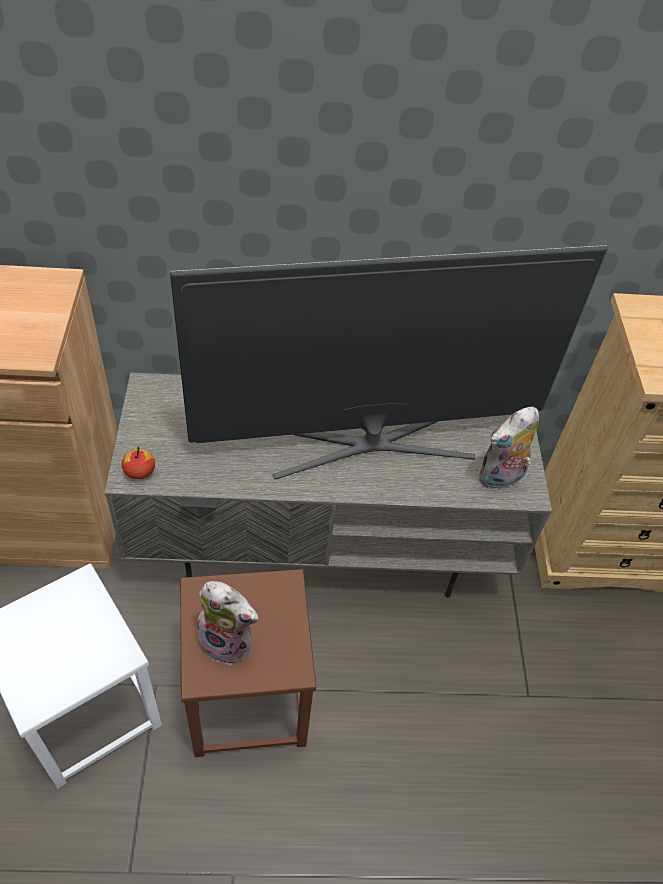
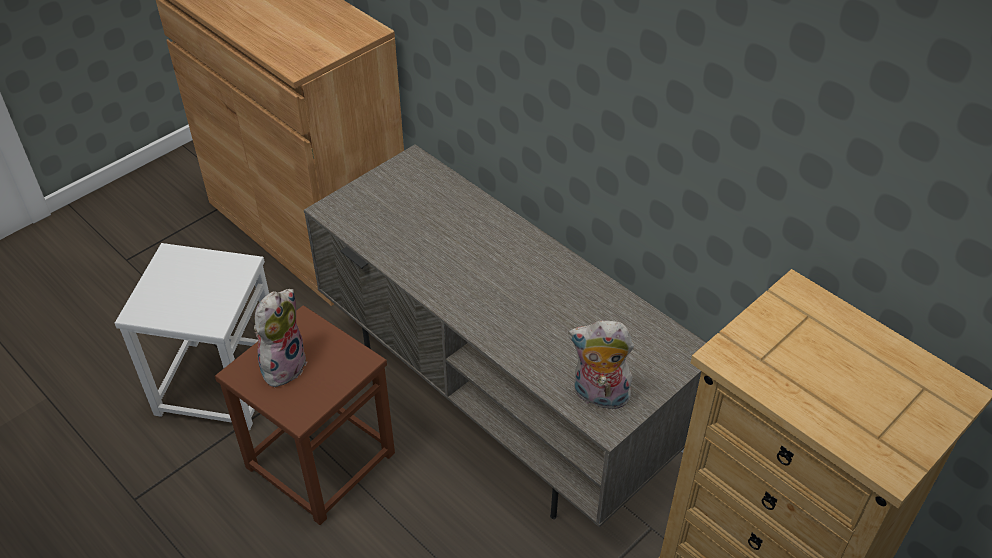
camera: 50 degrees right, 5 degrees down
apple [122,446,155,479] -> none
television [170,245,608,479] -> none
plush toy [195,581,259,665] -> plush toy turned 135 degrees counterclockwise [254,289,308,391]

